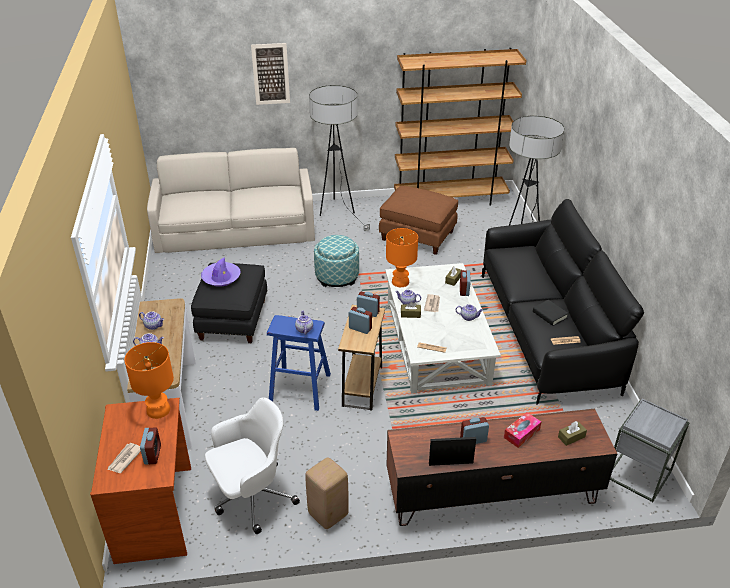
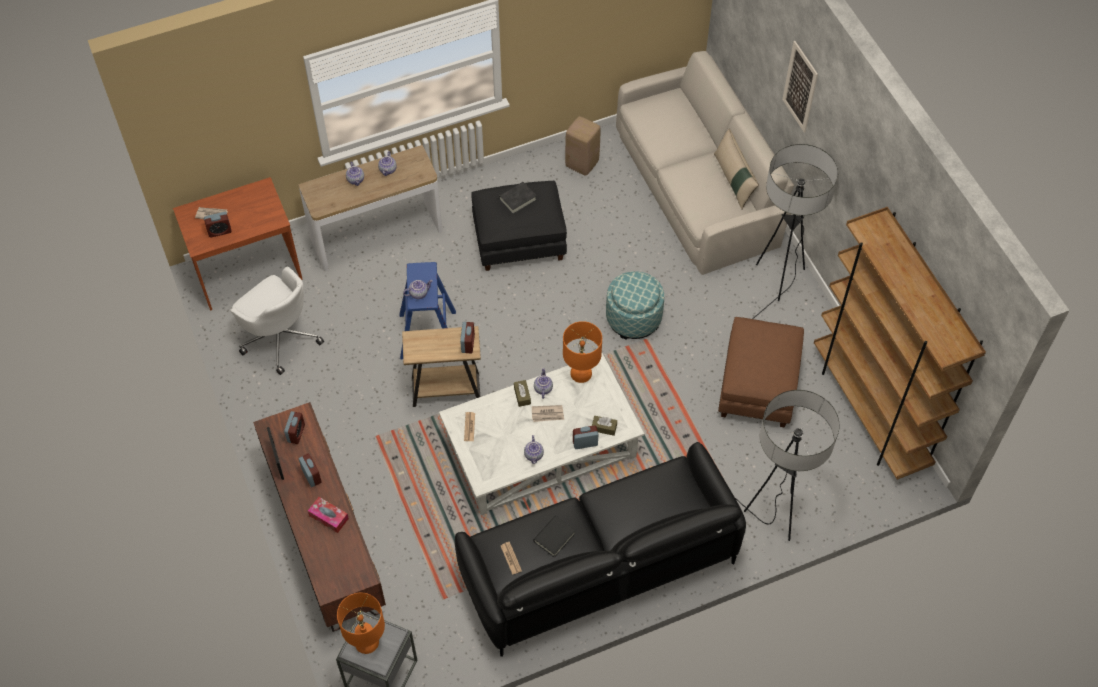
camera: 75 degrees right, 20 degrees up
orange table lamp [124,342,174,419] -> orange table lamp moved to [337,593,385,654]
purple hat [201,257,241,287] -> black book [499,182,536,214]
beige stool [305,457,349,529] -> beige stool moved to [565,116,600,176]
alarm clock [349,307,372,334] -> alarm clock moved to [284,411,305,444]
brown tissue box [558,421,587,446] -> none
none -> beige pillow [714,129,759,210]

